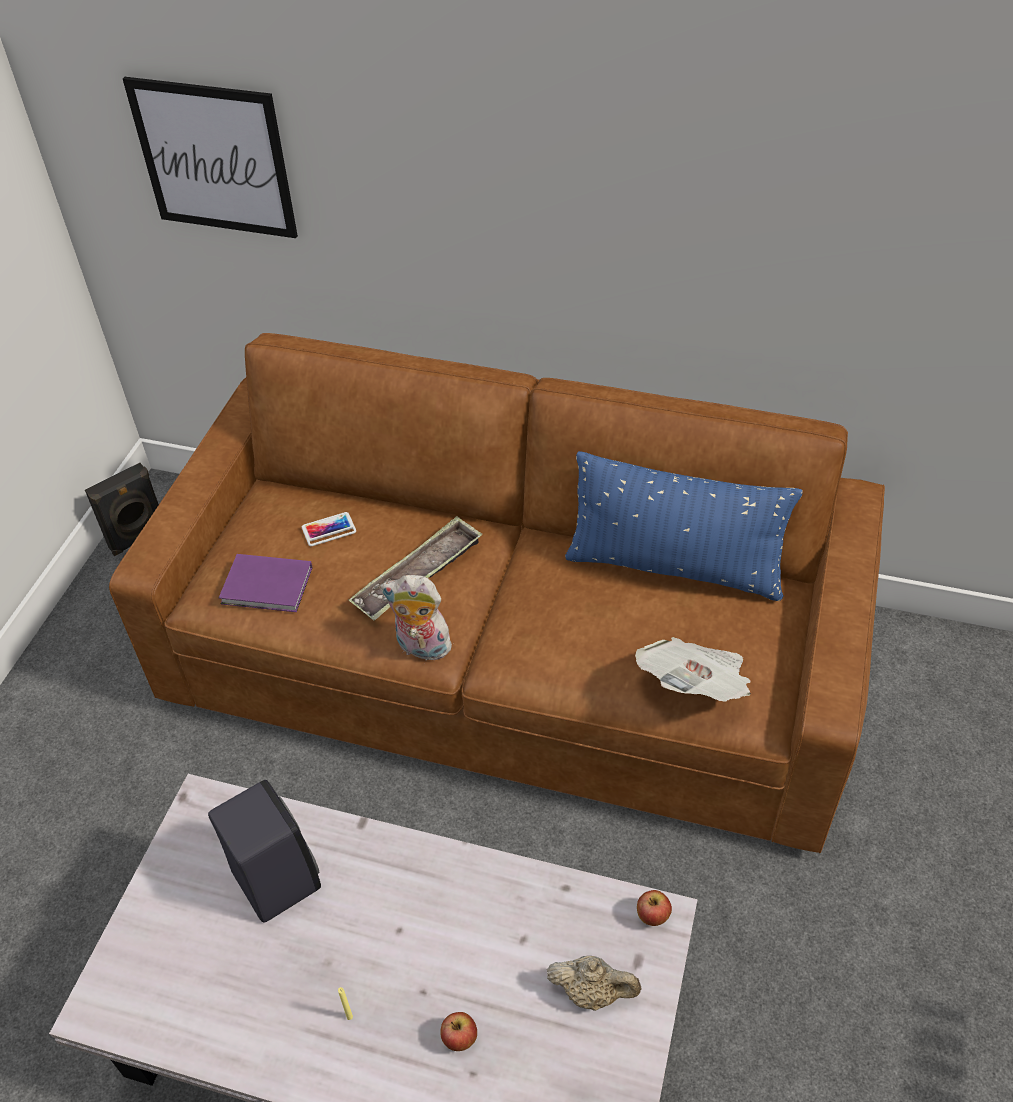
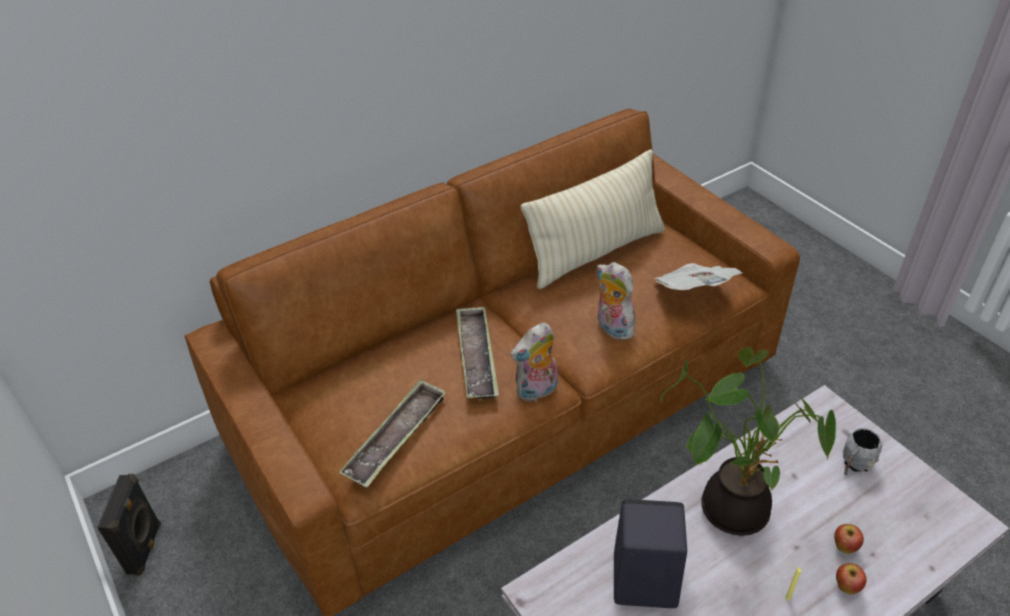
camera: 50 degrees left, 5 degrees down
picture [123,77,298,238] -> none
purple book [219,554,312,612] -> tray [339,379,446,487]
phone [302,512,356,546] -> none
beige teapot [547,956,641,1011] -> grey mug [842,428,882,476]
blue pillow [565,451,803,601] -> beige pillow [521,149,665,289]
apple [637,890,672,926] -> apple moved to [836,563,867,594]
none -> plush toy [596,262,636,340]
none -> potted plant [660,347,836,536]

